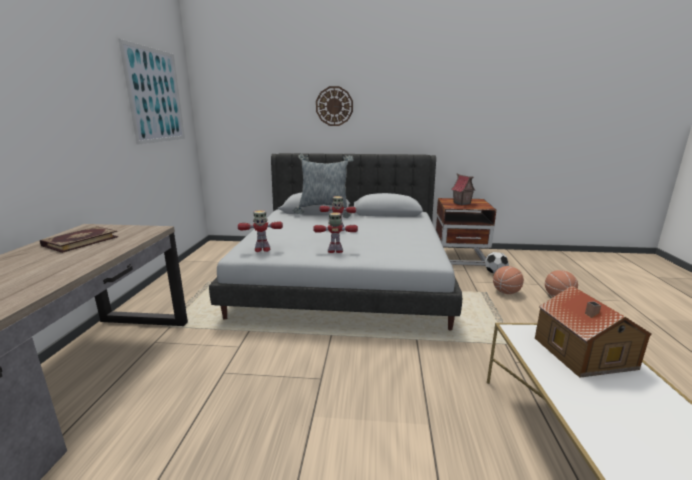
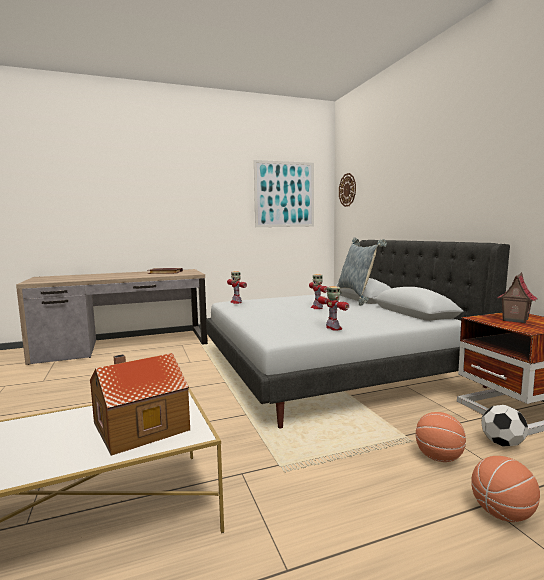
camera: 65 degrees right, 10 degrees down
toy robot [313,212,358,253] -> toy robot moved to [318,286,349,331]
wall clock [316,86,353,126] -> wall clock moved to [339,173,356,207]

